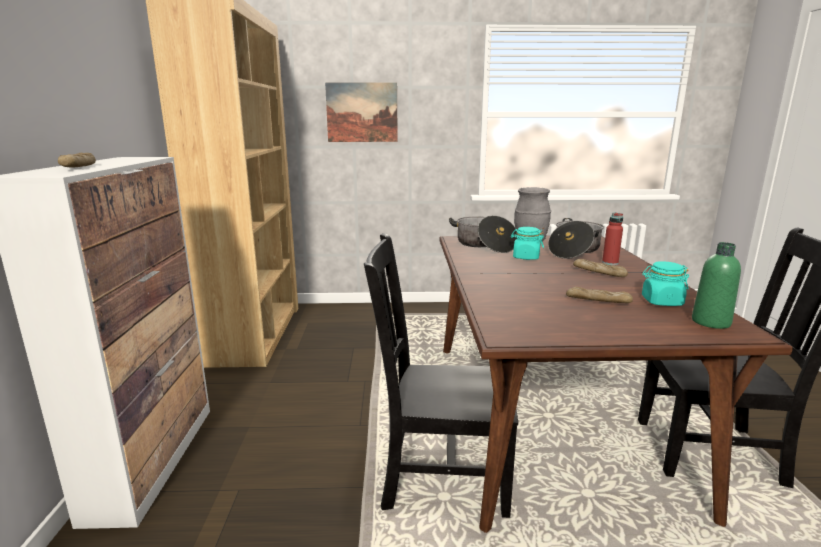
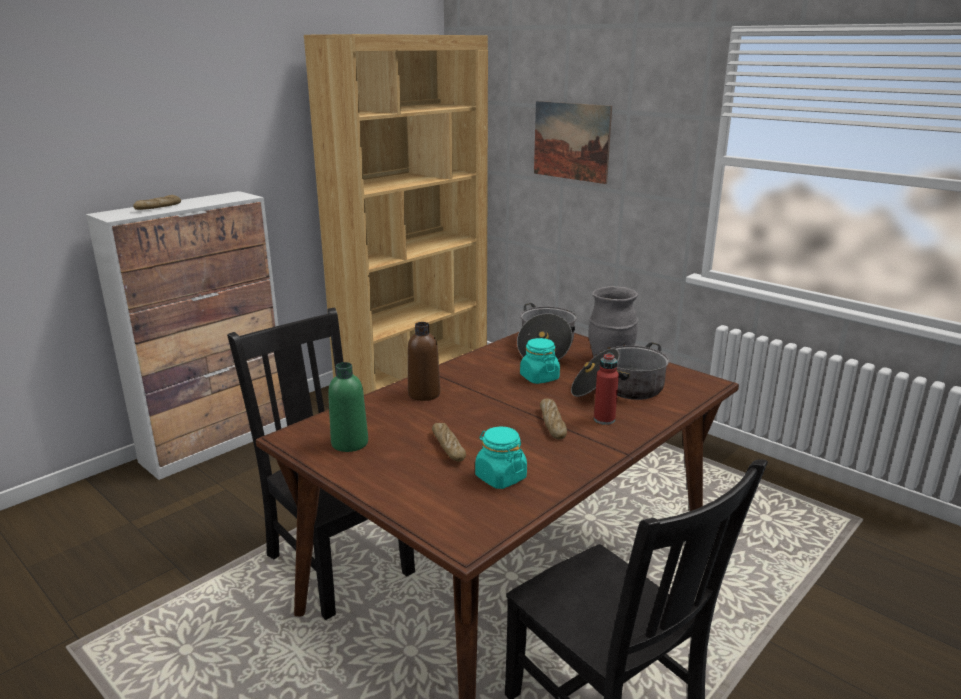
camera: 45 degrees right, 5 degrees up
green bottle [692,242,741,329] -> green bottle moved to [328,362,368,452]
none -> brown bottle [408,322,440,401]

